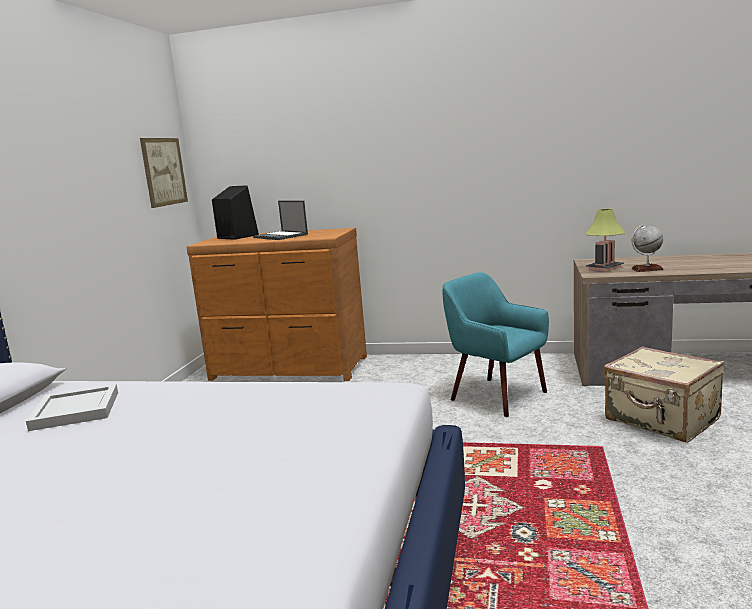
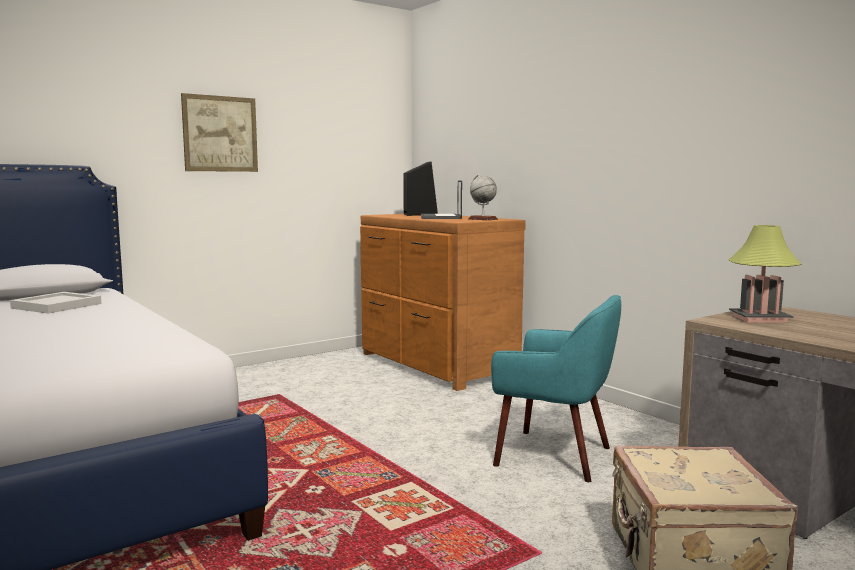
camera: 40 degrees right, 5 degrees down
picture [140,138,188,208] -> picture moved to [181,93,258,172]
turquoise armchair [442,272,549,417] -> turquoise armchair turned 120 degrees clockwise [491,295,621,482]
globe [631,225,664,272] -> globe moved to [469,175,498,220]

